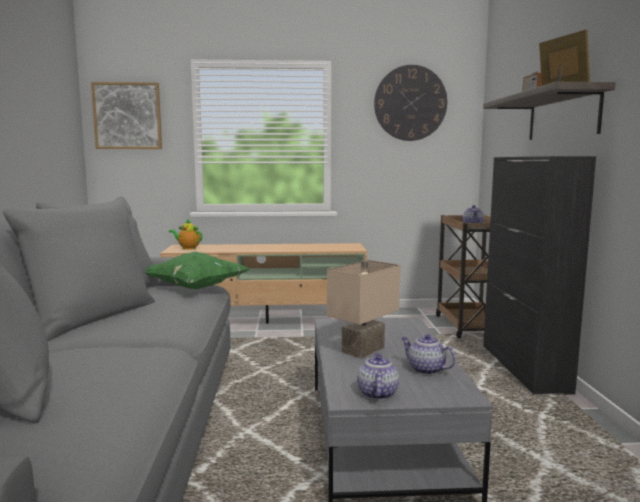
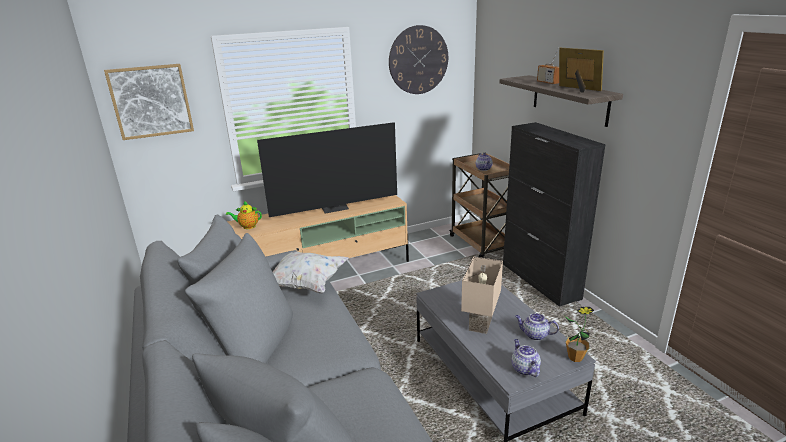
camera: 20 degrees left, 15 degrees up
green pillow [145,252,250,289] -> white pillow [273,252,348,293]
none -> television [257,122,397,217]
none -> potted plant [565,307,594,362]

